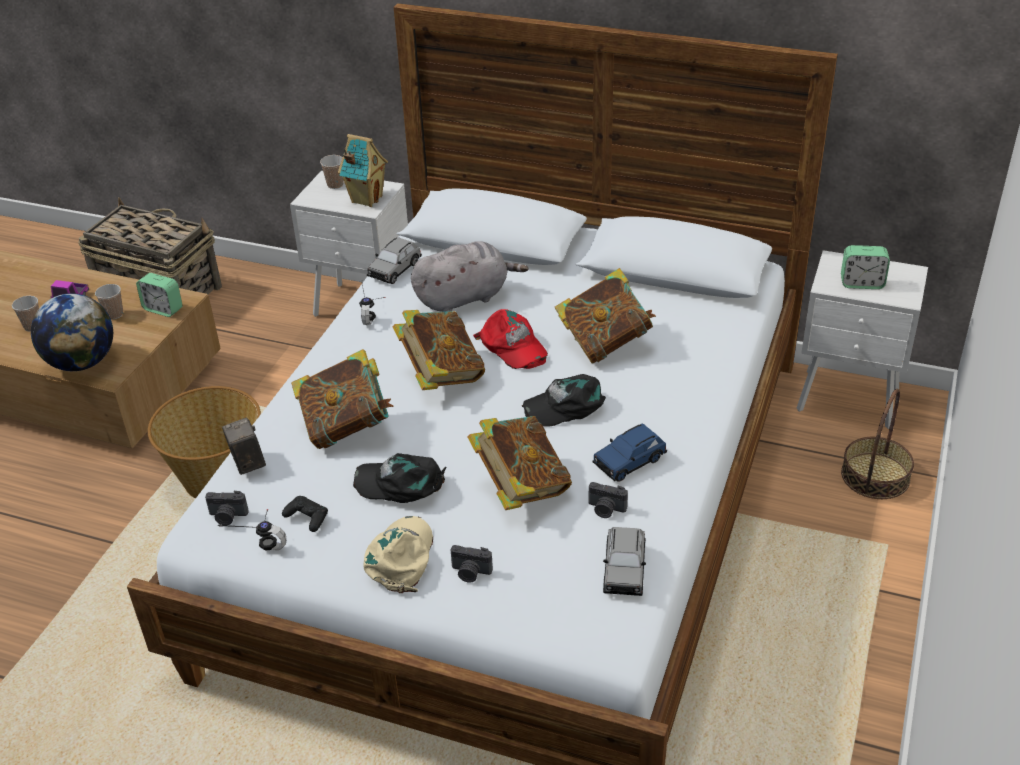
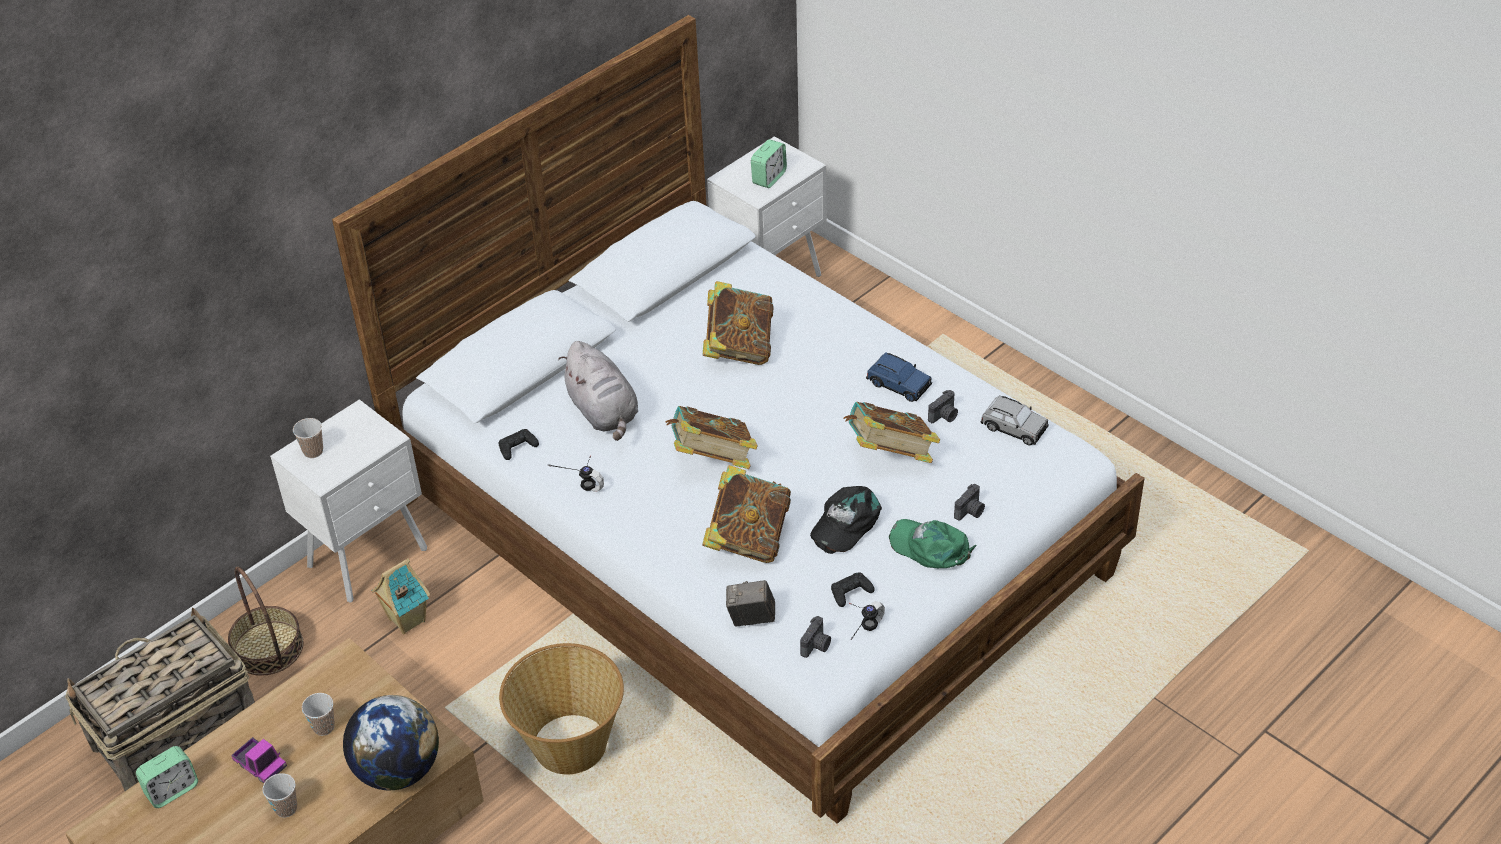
camera: 65 degrees left, 5 degrees up
alarm clock [136,273,182,317] -> alarm clock moved to [136,746,198,808]
toy house [338,134,388,207] -> toy house moved to [372,558,430,634]
beige cap [364,516,433,593] -> green cap [889,519,976,568]
grey toy car [367,237,422,284] -> black game controller [499,429,539,460]
grey plush toy [411,241,528,312] -> grey plush toy turned 150 degrees clockwise [558,341,638,441]
red cap [473,309,548,369] -> none
black cap [522,374,606,427] -> none
blue toy car [593,423,667,482] -> blue toy car turned 45 degrees counterclockwise [866,352,932,402]
basket [841,389,914,499] -> basket moved to [228,567,304,676]

